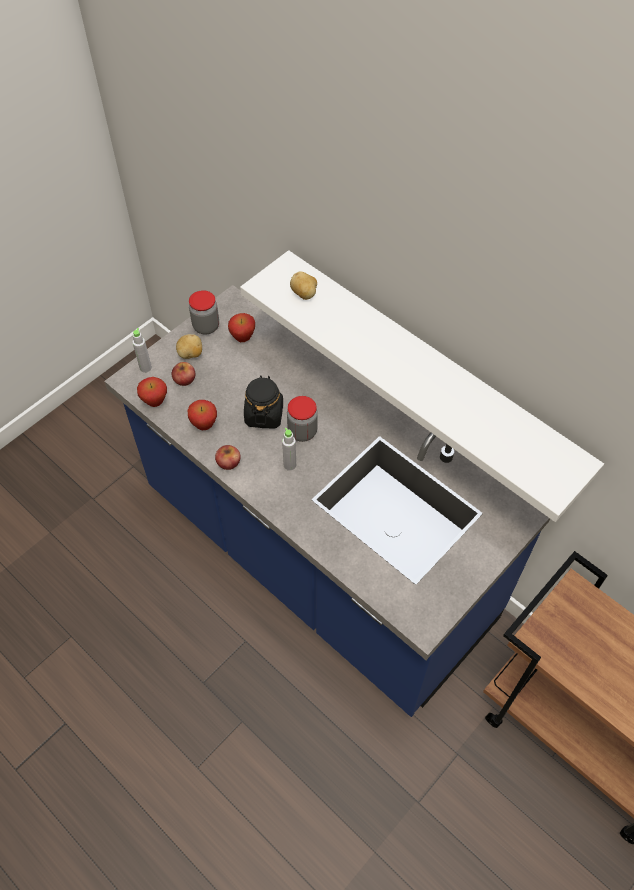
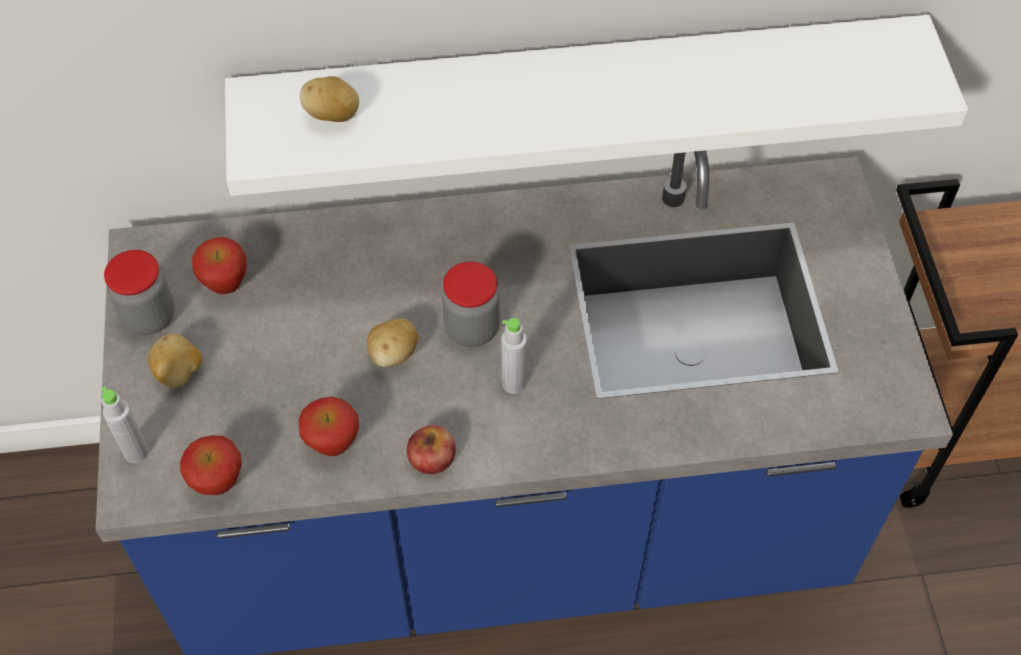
camera: 50 degrees left, 0 degrees up
apple [172,362,195,386] -> none
black jar [244,375,283,428] -> potato [367,318,418,367]

